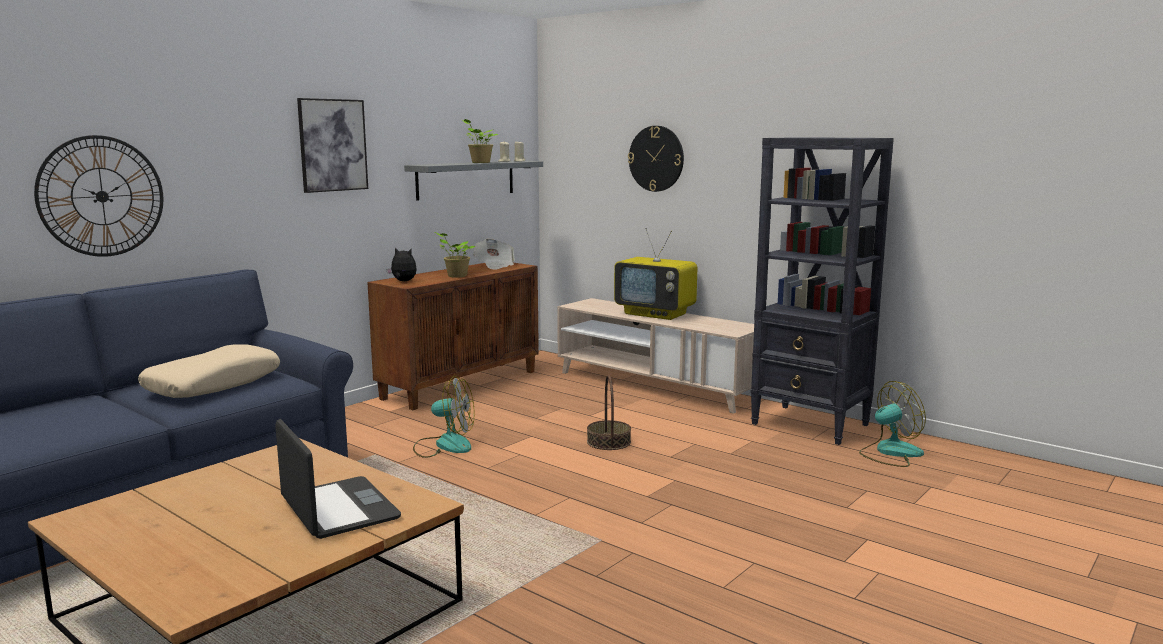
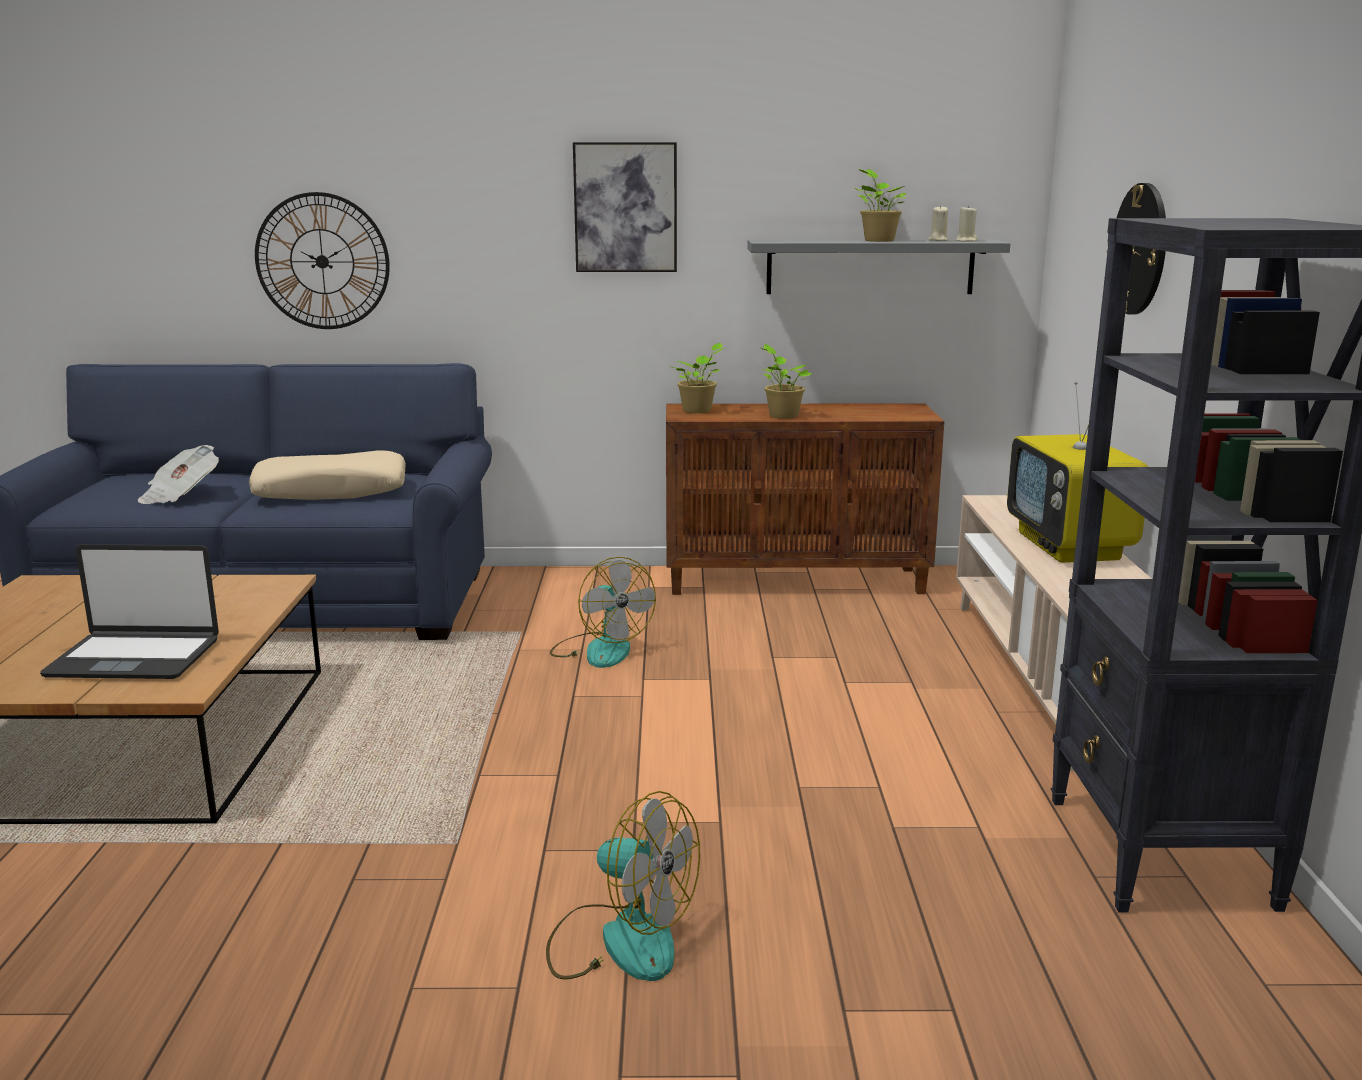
camera: 50 degrees right, 5 degrees up
laptop [275,419,401,539] -> laptop turned 75 degrees clockwise [40,544,219,679]
plush toy [386,248,417,281] -> potted plant [673,343,727,413]
newspaper [473,239,514,270] -> newspaper moved to [137,445,219,504]
basket [587,375,631,450] -> none
fan [859,381,926,467] -> fan moved to [546,791,700,981]

